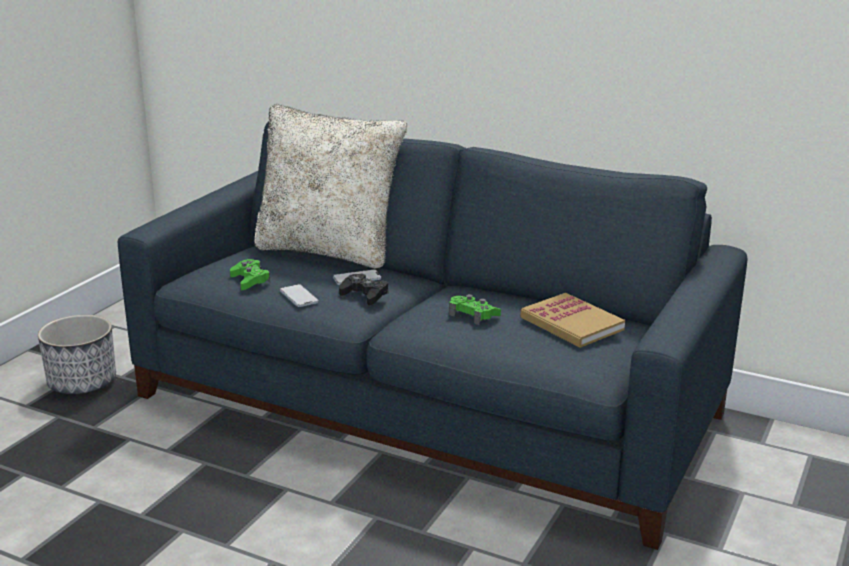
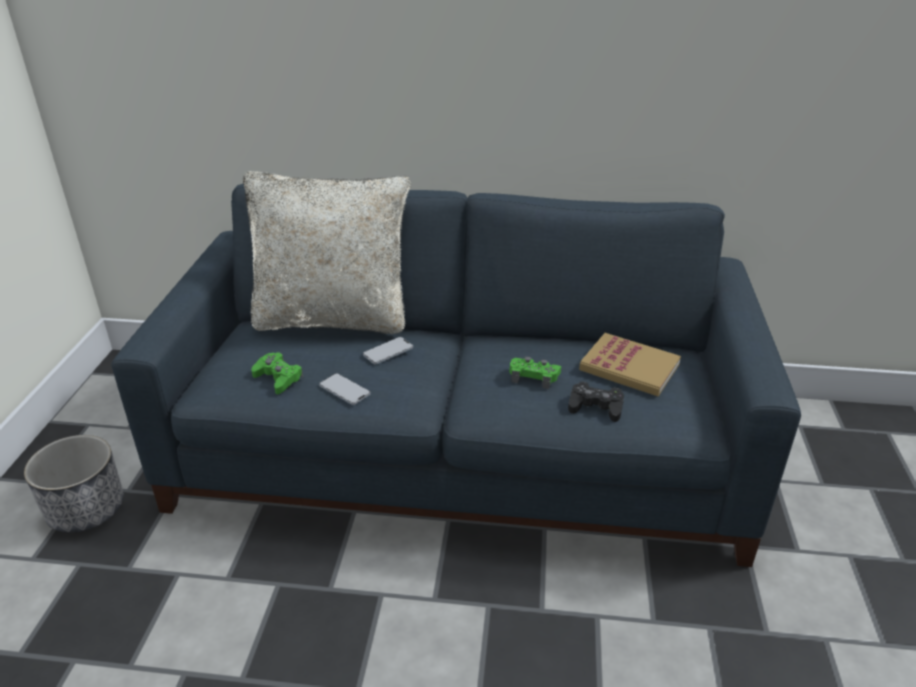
camera: 20 degrees left, 10 degrees up
black game controller [339,274,389,305] -> black game controller moved to [568,382,624,422]

